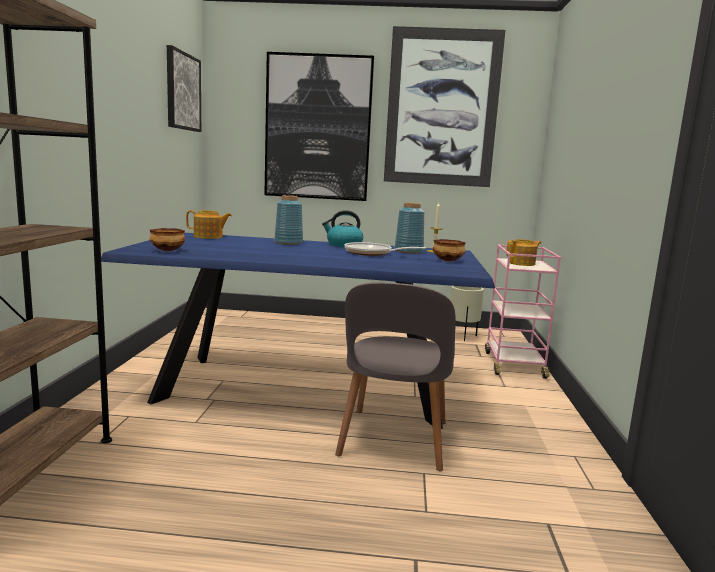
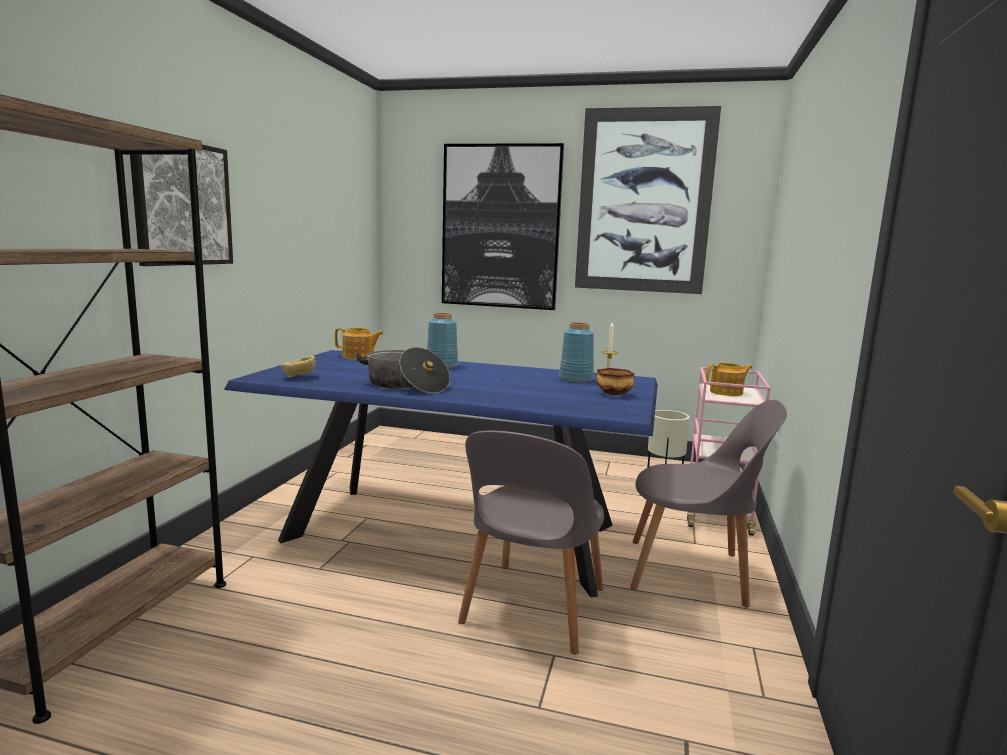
camera: 10 degrees right, 0 degrees up
bowl [149,228,186,251] -> bread [280,356,316,378]
picture [167,45,201,132] -> picture moved to [130,145,233,266]
kettle [322,210,363,247] -> none
frying pan [344,242,426,256] -> none
none -> cooking pot [355,347,450,393]
none -> grey chair [630,400,787,608]

